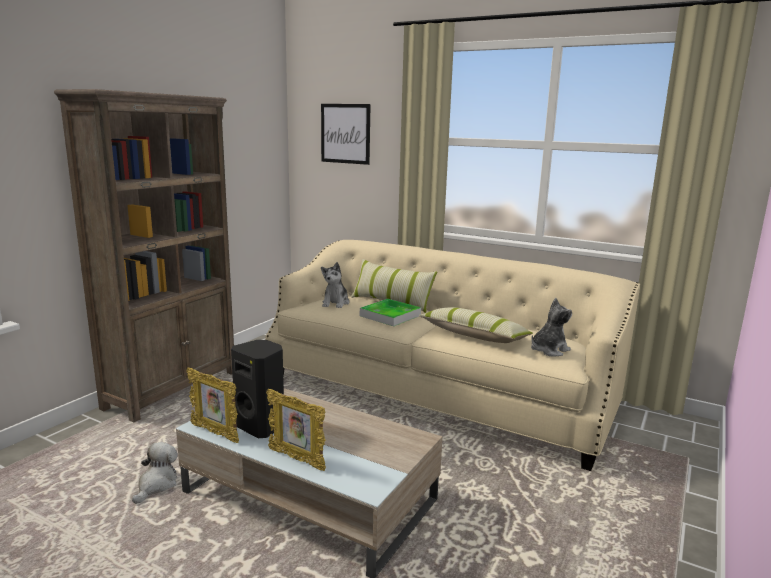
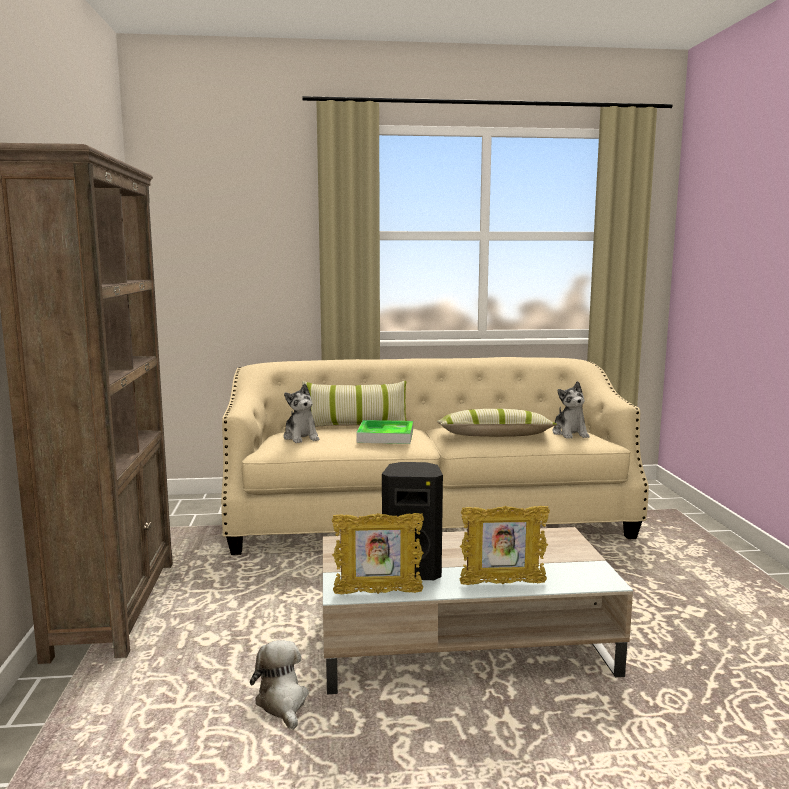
camera: 35 degrees left, 5 degrees down
picture [321,104,371,165] -> none
plush toy [531,298,572,357] -> plush toy turned 150 degrees clockwise [552,381,589,439]

